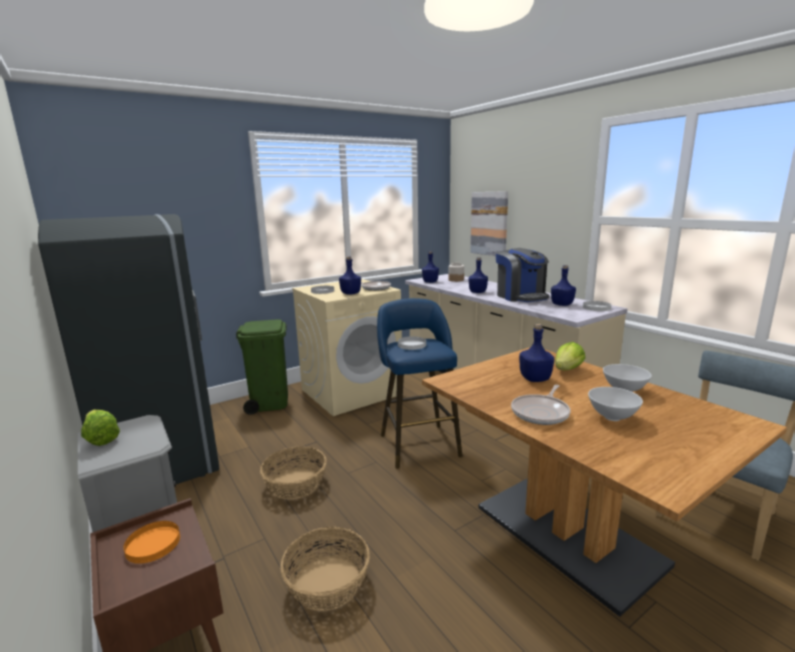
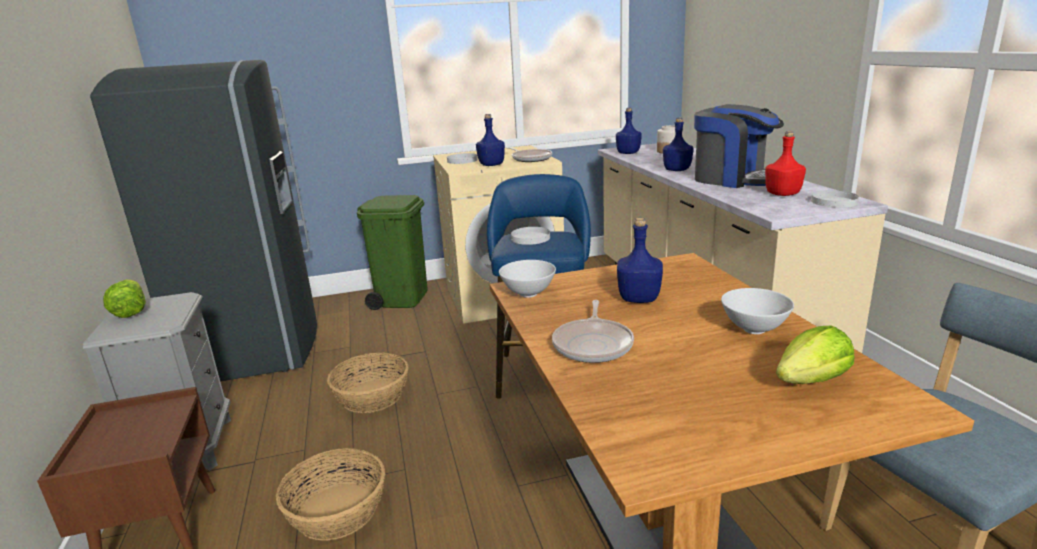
camera: 20 degrees right, 5 degrees up
orange plate [123,521,180,564] -> none
picture [470,191,508,256] -> none
coffee machine [496,248,549,302] -> coffee machine turned 45 degrees counterclockwise [694,104,784,188]
frying pan [511,385,570,425] -> frying pan turned 45 degrees counterclockwise [552,300,634,363]
blue bottle [551,265,576,306] -> red bottle [765,131,806,196]
lettuce [555,342,585,370] -> lettuce moved to [776,326,854,384]
white bowl [588,387,643,421] -> white bowl moved to [499,260,556,298]

